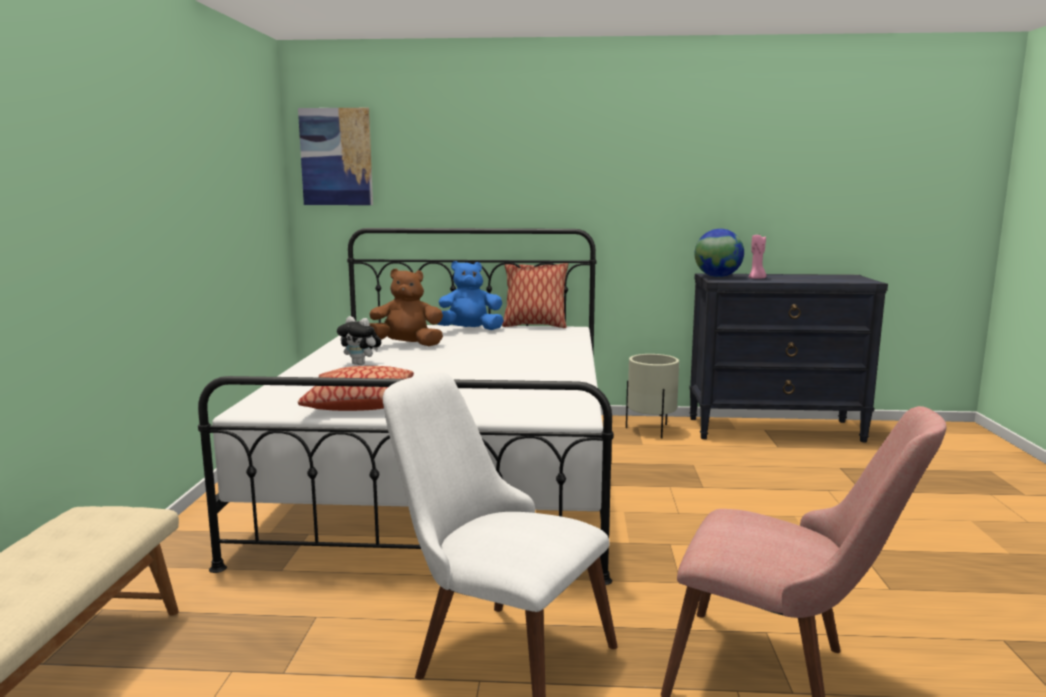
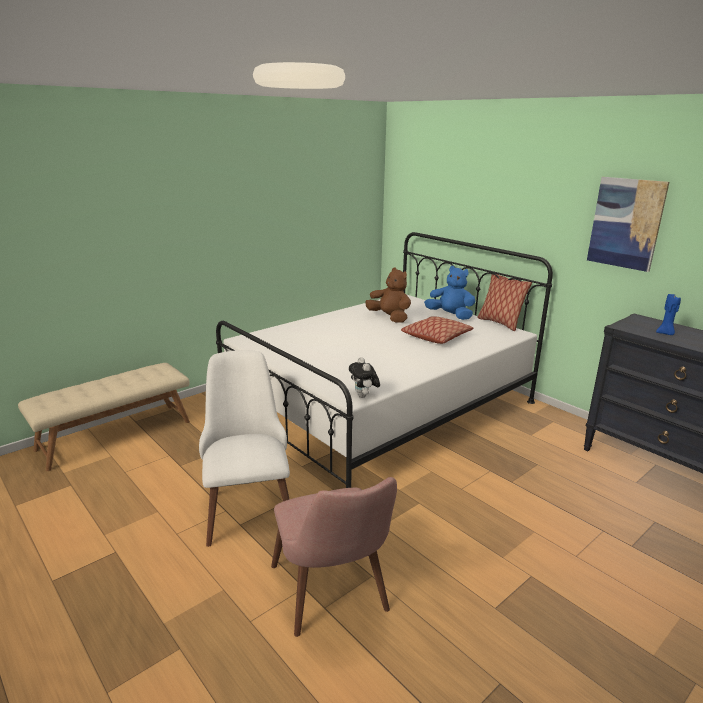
camera: 45 degrees right, 10 degrees up
picture [298,108,373,205] -> picture moved to [587,177,670,272]
pillow [298,366,414,411] -> pillow moved to [401,317,473,344]
plush toy [337,316,381,365] -> plush toy moved to [349,357,380,398]
beige planter [626,354,679,439] -> none
globe [695,229,744,277] -> none
pink candle [749,235,766,279] -> blue candle [656,294,681,335]

